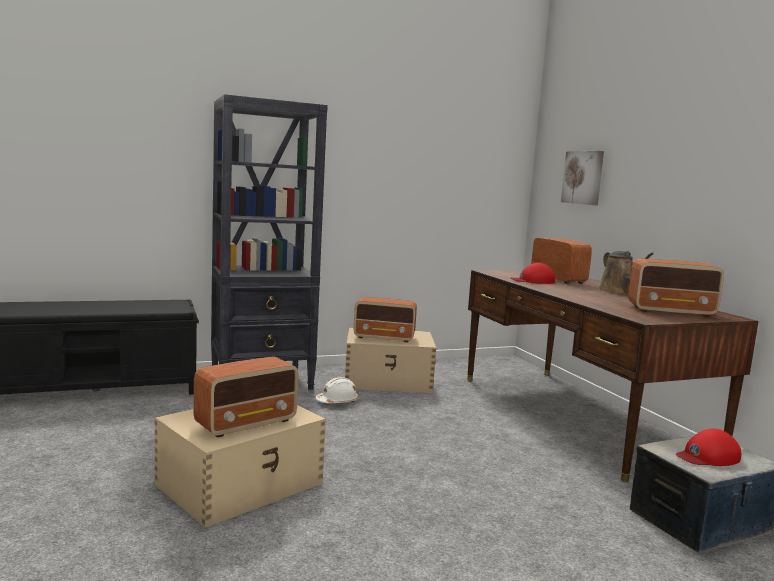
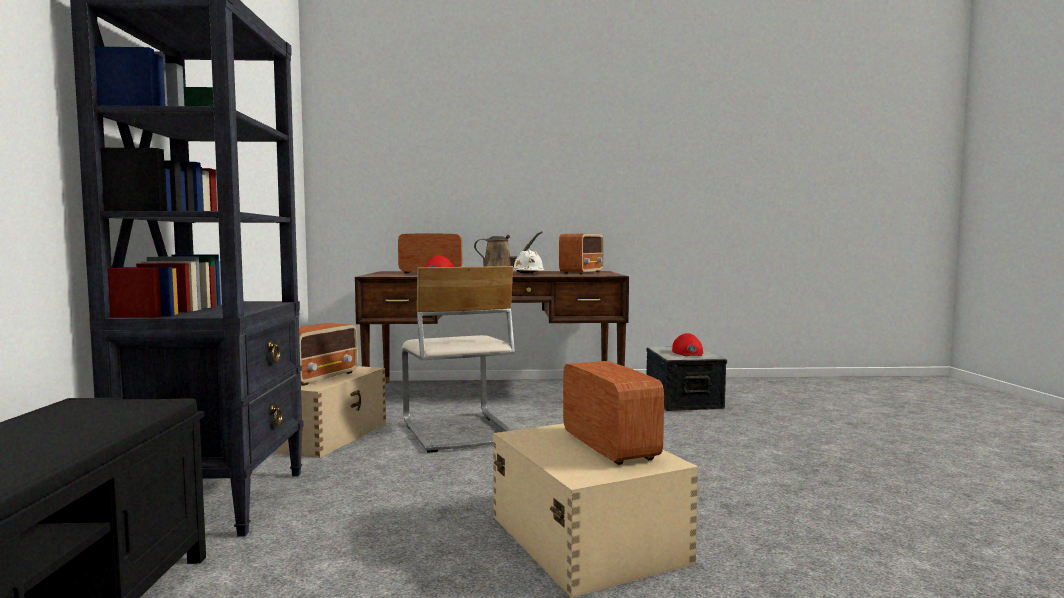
camera: 70 degrees left, 5 degrees down
white hard hat [316,377,359,403] -> white hard hat moved to [513,250,545,273]
picture [561,151,604,205] -> none
none -> beige chair [402,266,515,453]

